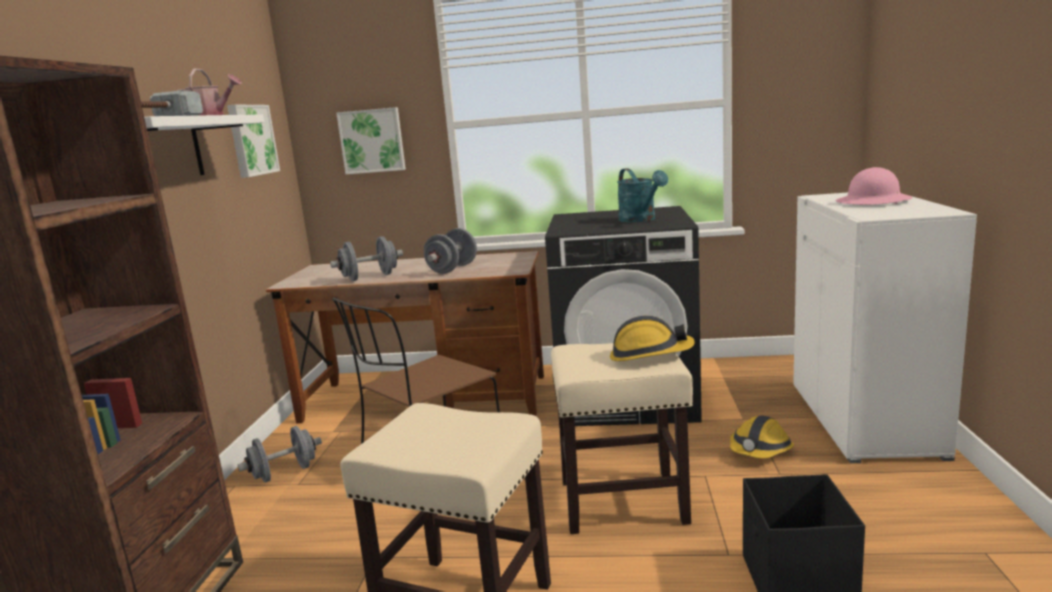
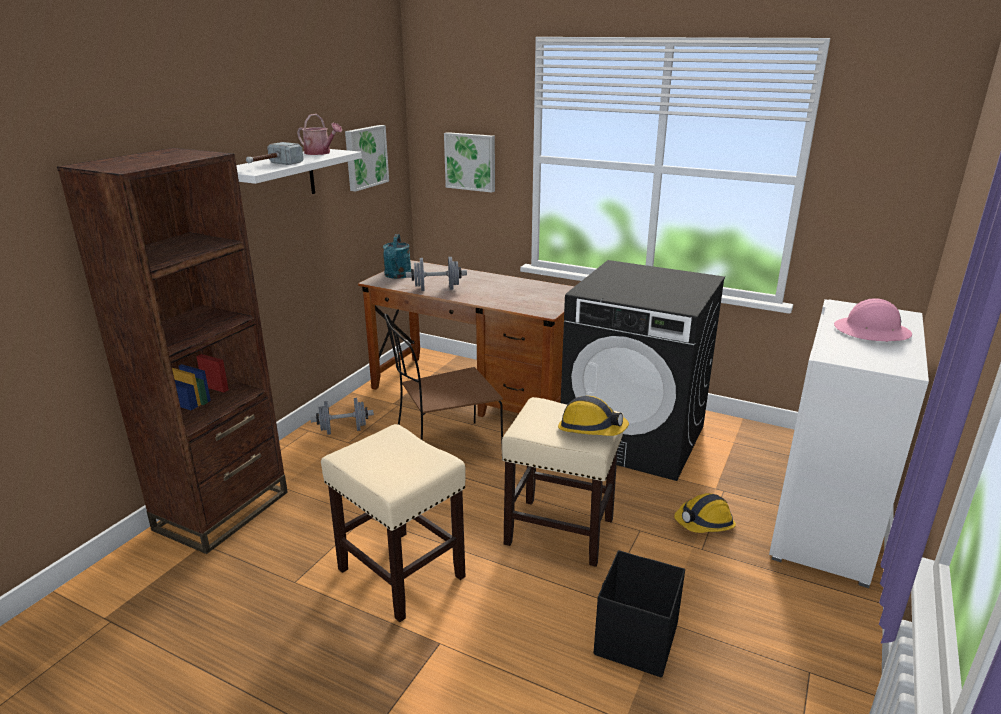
camera: 20 degrees right, 10 degrees up
grey dumbbell [424,228,477,274] -> none
turquoise watering can [617,168,668,222] -> turquoise watering can moved to [383,234,411,279]

